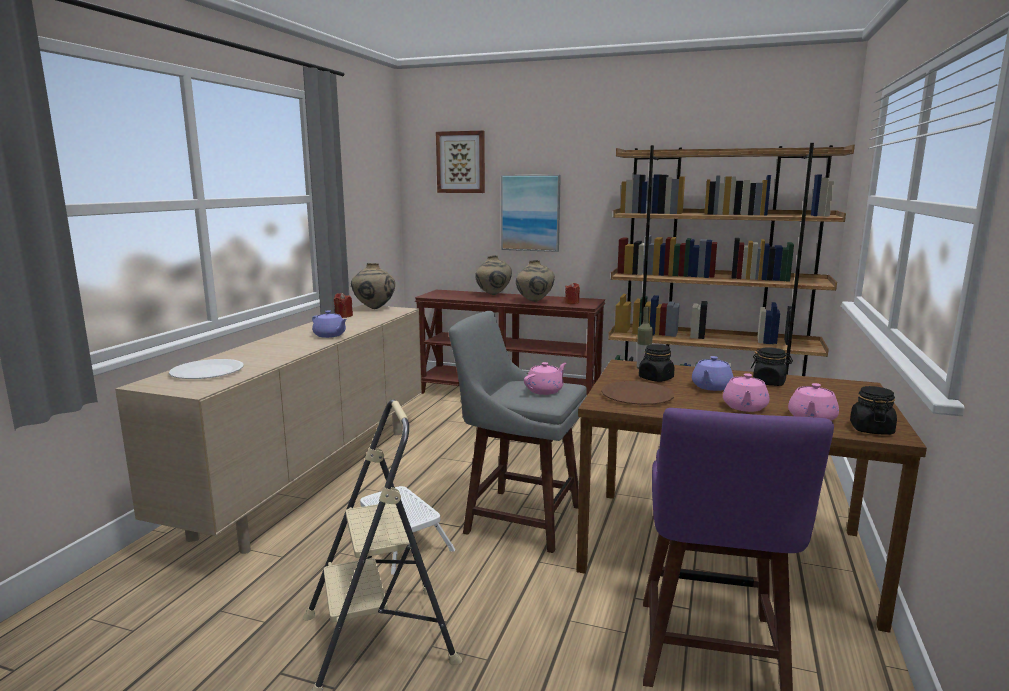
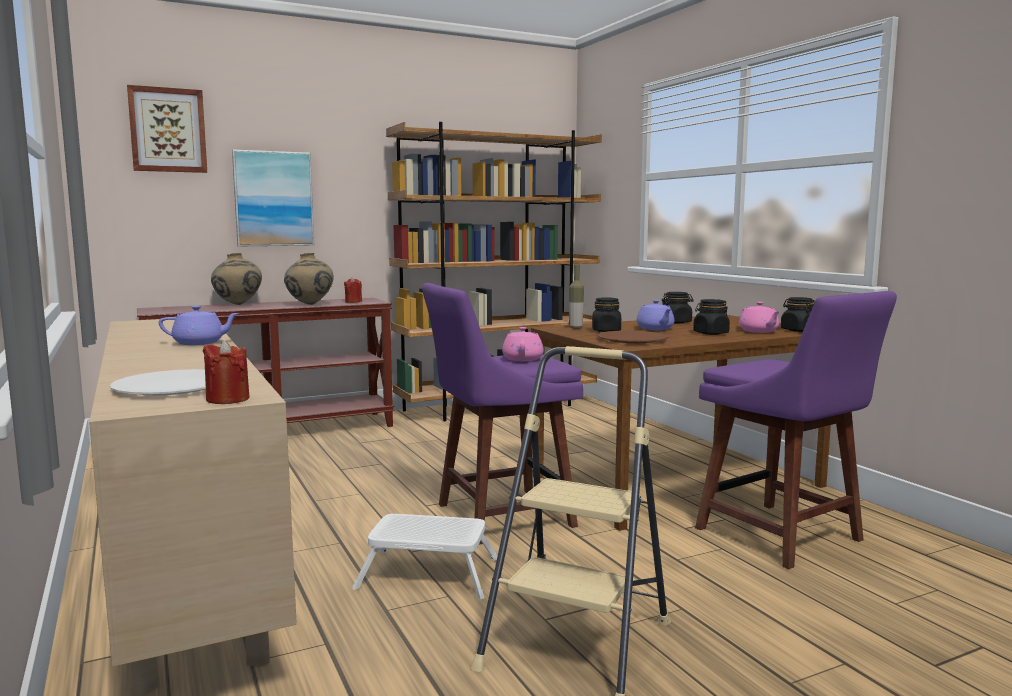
camera: 45 degrees left, 5 degrees down
red candle [334,292,353,318] -> red candle moved to [203,340,250,404]
beige vase [351,263,395,309] -> none
grey stool [449,311,587,553] -> purple stool [422,283,583,545]
pink teapot [723,373,769,412] -> black jar [693,299,730,335]

